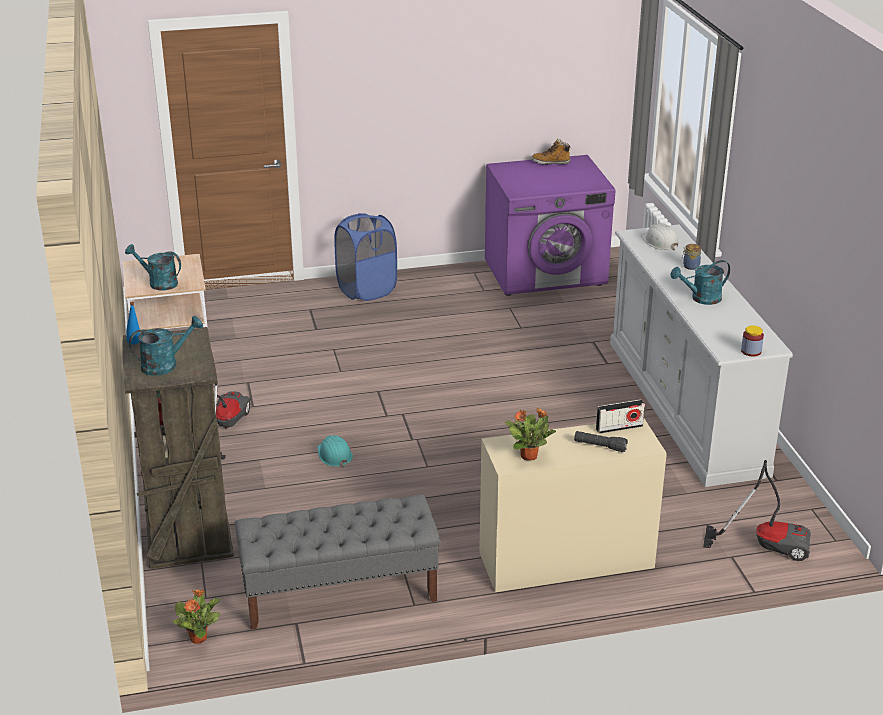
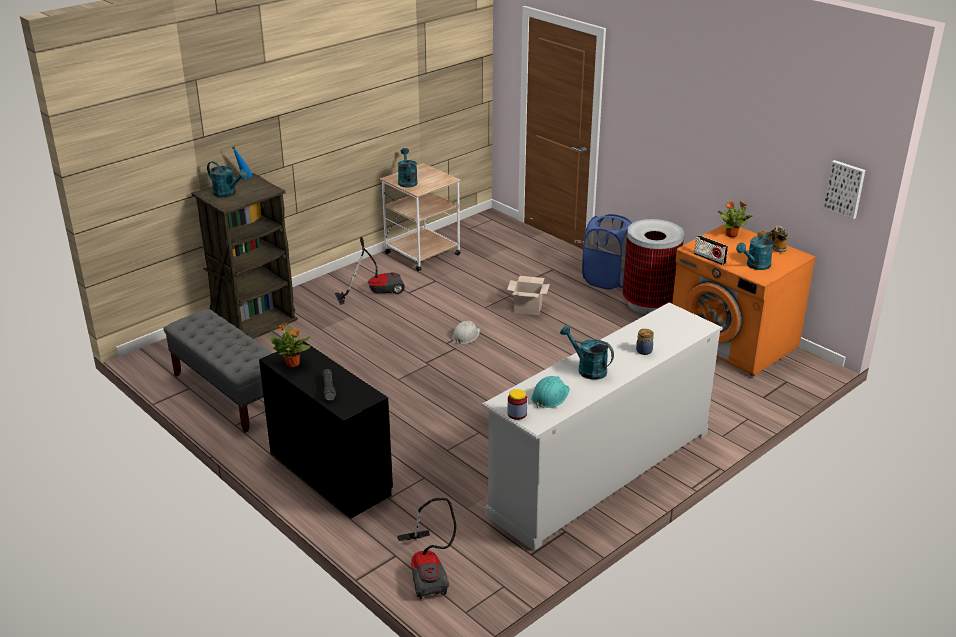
camera: 60 degrees right, 0 degrees up
potted plant [173,589,220,644] -> potted plant moved to [717,201,753,237]
turquoise hard hat [318,435,353,468] -> turquoise hard hat moved to [531,376,570,408]
beige desk [479,419,667,592] -> black desk [259,340,393,519]
purple washing machine [485,155,616,296] -> orange washing machine [672,223,815,376]
radio [596,400,645,434] -> radio moved to [694,235,728,265]
white hard hat [641,223,679,251] -> white hard hat moved to [452,321,480,344]
none -> cardboard box [507,276,550,315]
none -> trash can [623,219,684,314]
none -> turquoise watering can [736,232,775,270]
none -> picture [823,160,865,219]

